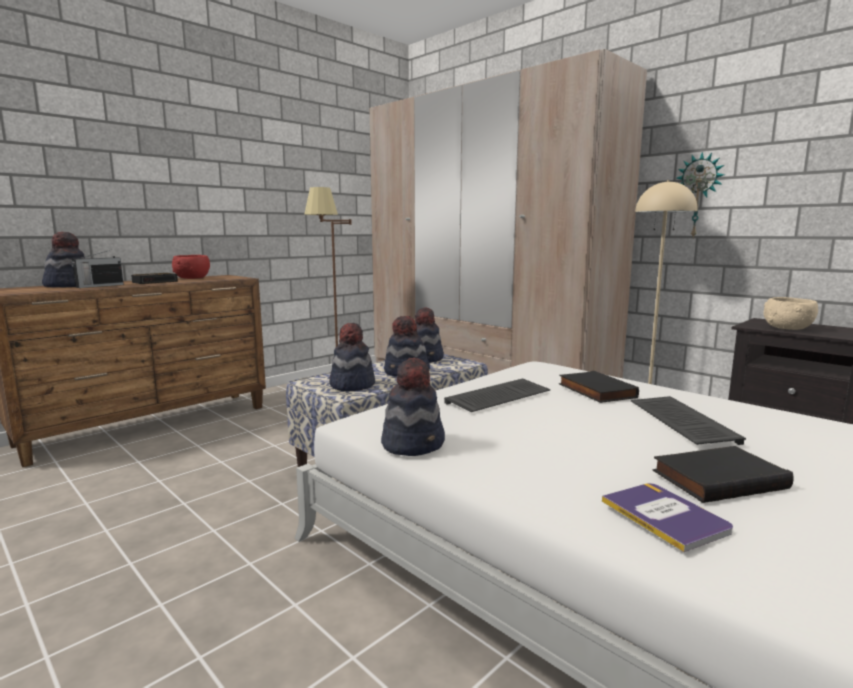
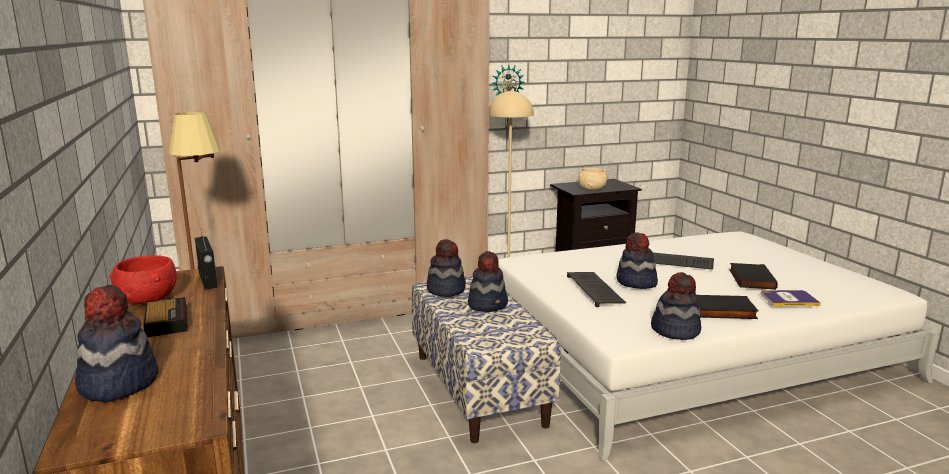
camera: 65 degrees left, 5 degrees up
radio [71,250,124,288] -> radio moved to [195,231,218,290]
hat [329,323,375,392] -> hat moved to [616,232,658,289]
black book [559,371,639,403] -> black book moved to [697,295,759,319]

